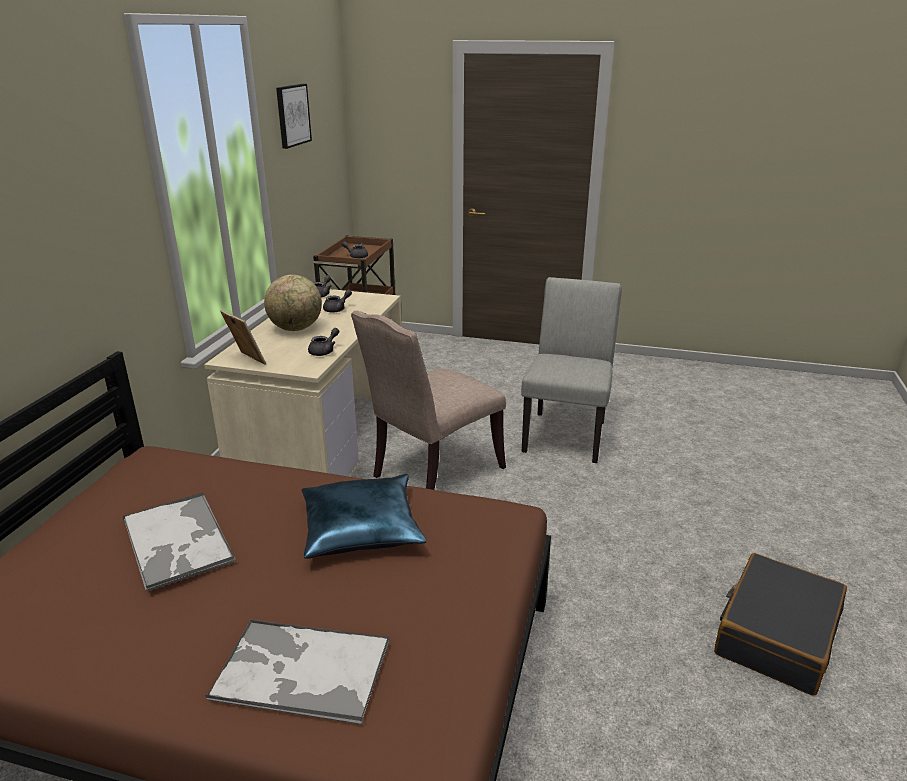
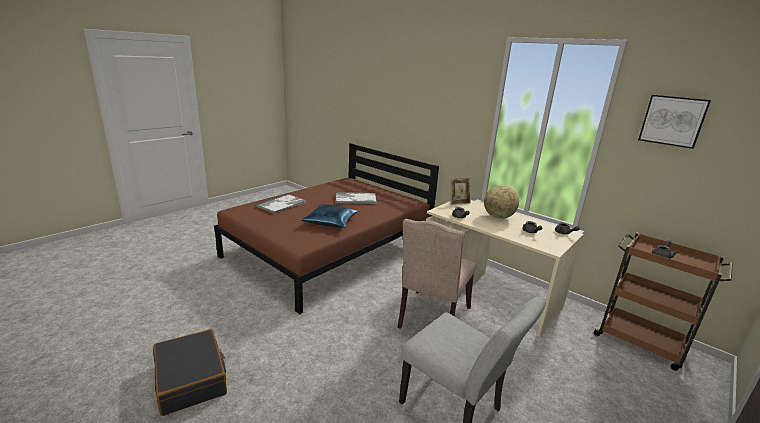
camera: 115 degrees right, 5 degrees down
beige chair [351,311,506,490] -> beige chair turned 135 degrees counterclockwise [397,219,477,329]

